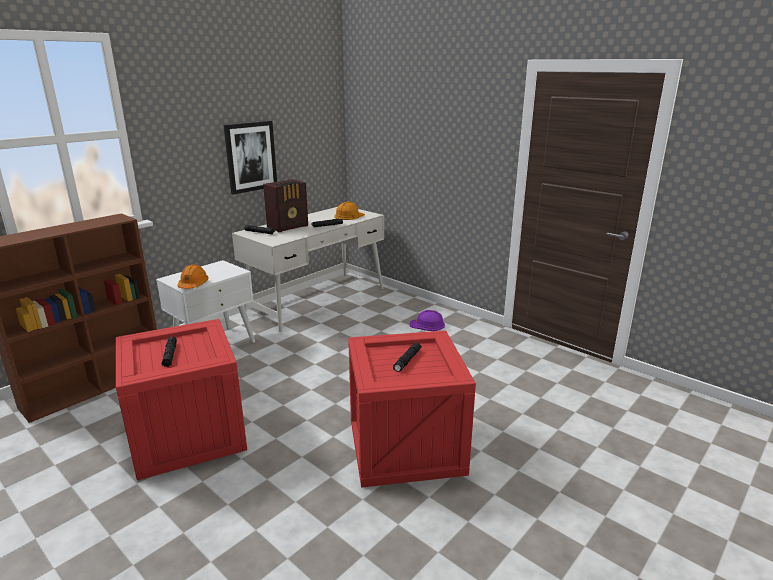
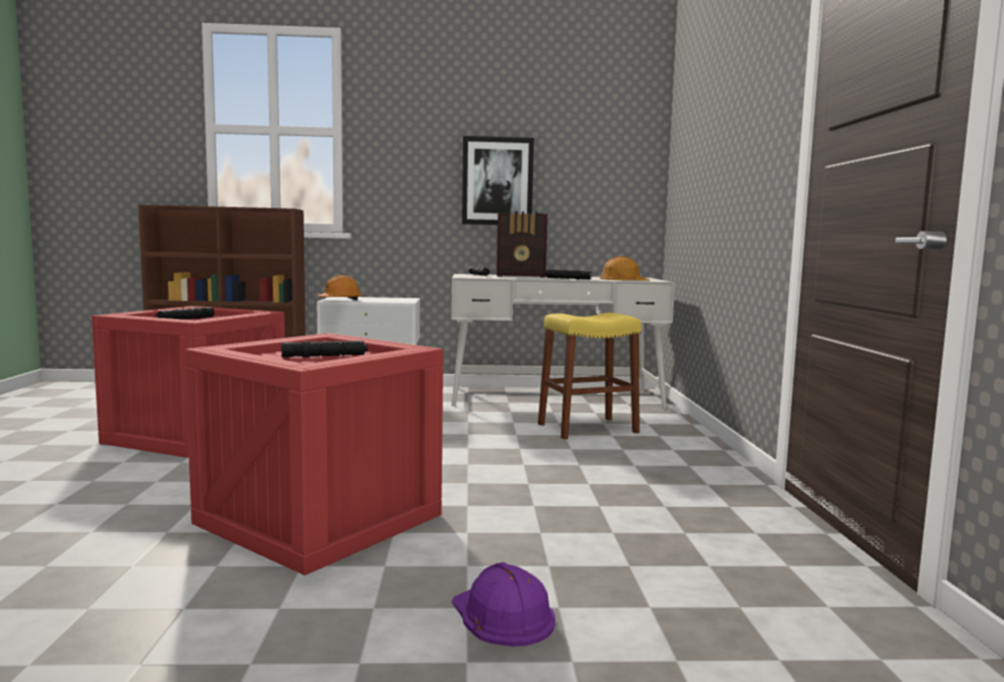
camera: 45 degrees right, 15 degrees down
purple hard hat [409,310,445,331] -> purple hard hat moved to [452,562,555,646]
none -> yellow stool [538,313,641,440]

